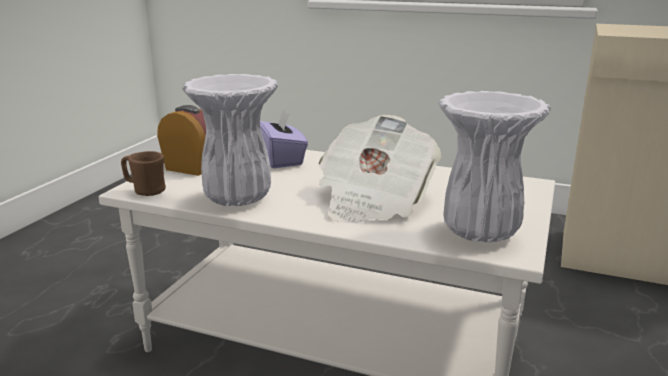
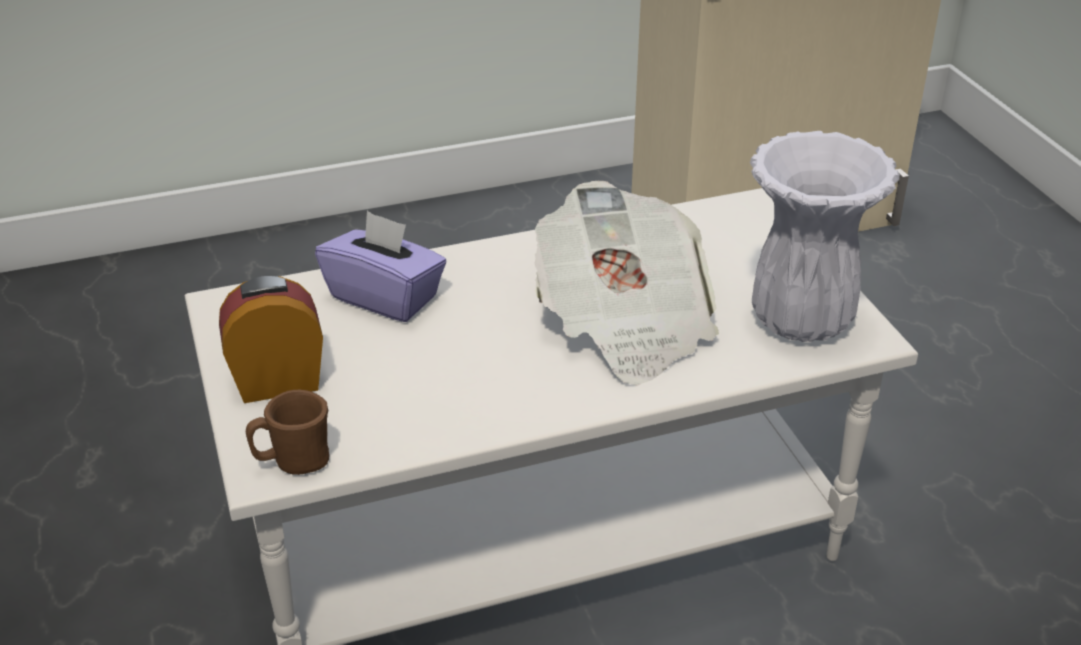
camera: 40 degrees left, 15 degrees up
white vase [182,74,278,206] -> none

